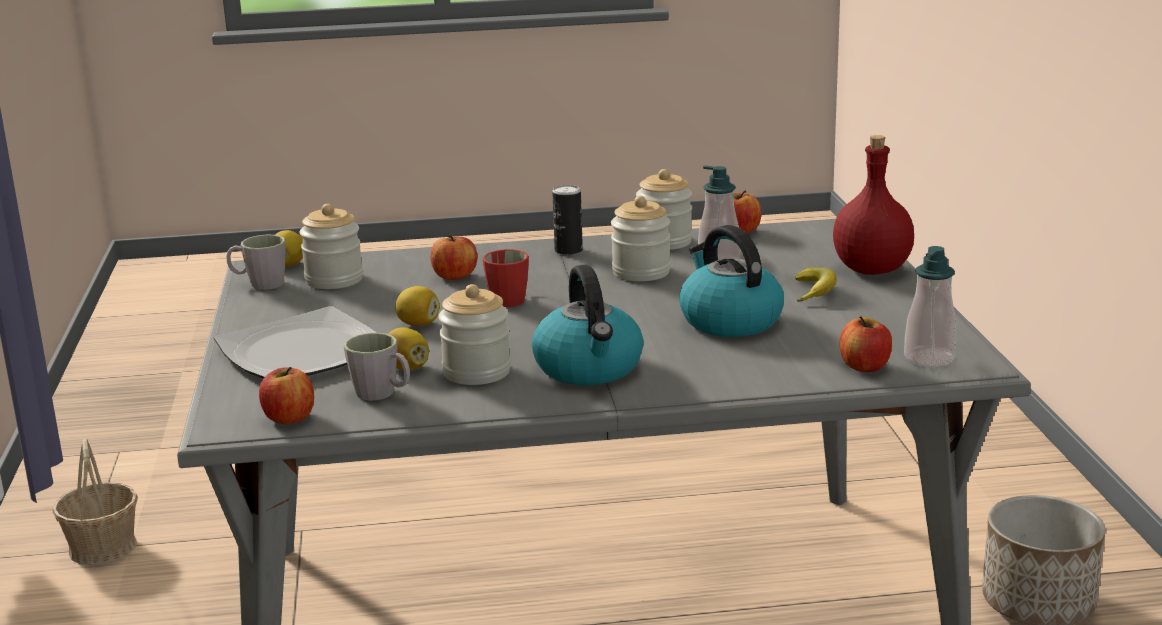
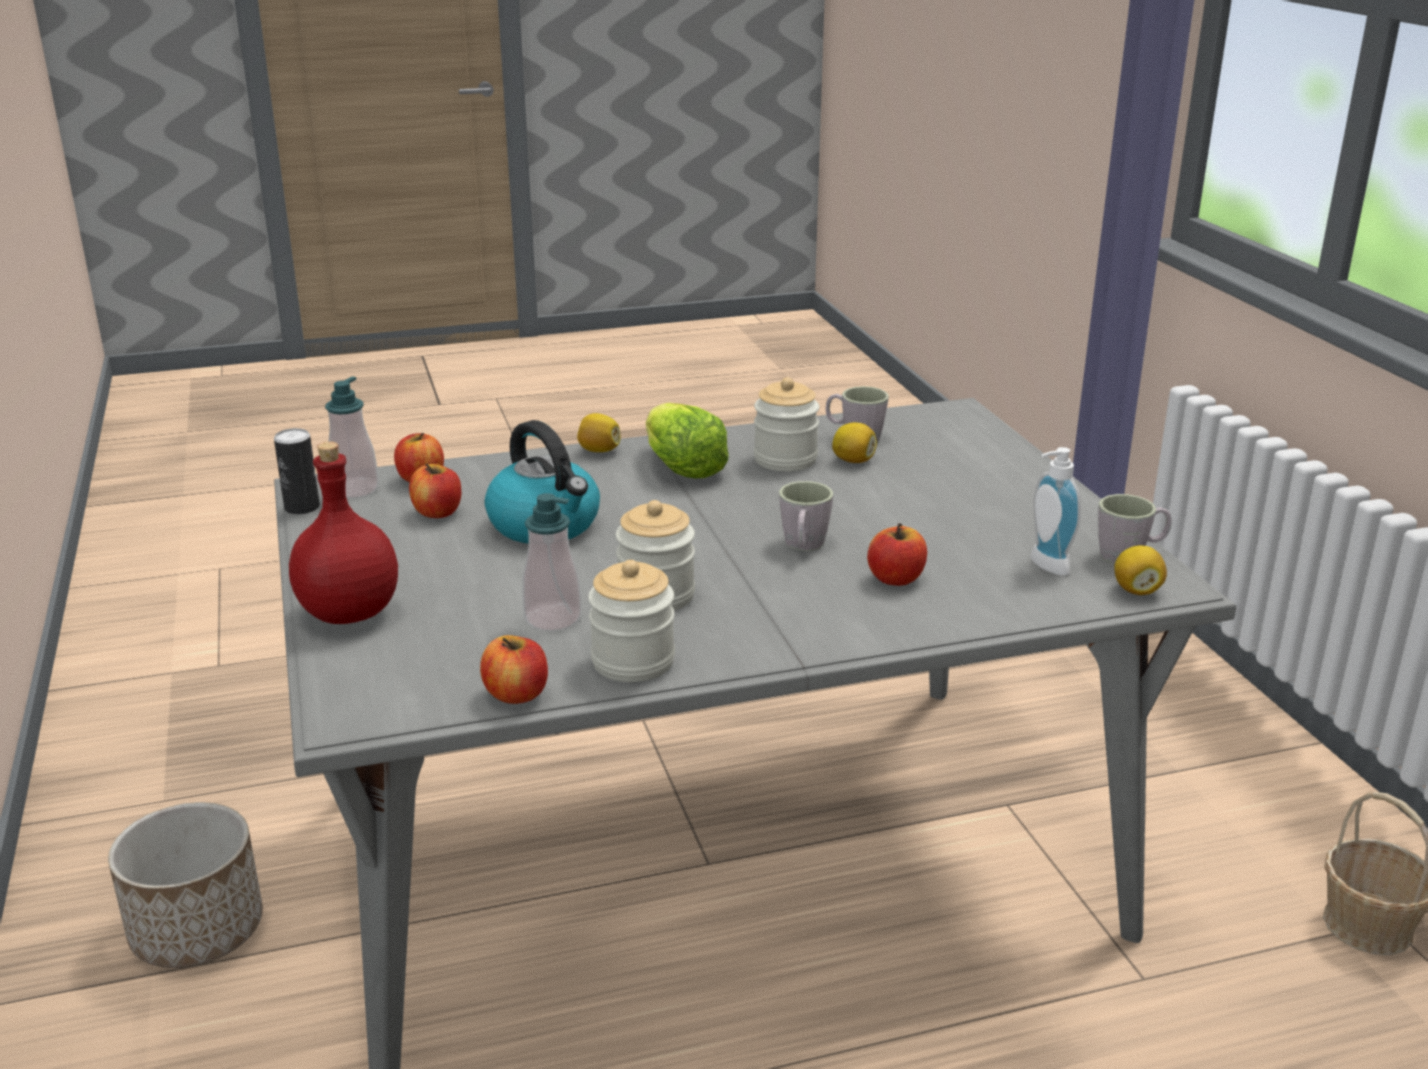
camera: 170 degrees right, 5 degrees up
plate [214,306,377,379] -> none
apple [259,367,314,424] -> apple moved to [409,464,461,518]
jar [299,204,363,289] -> soap dispenser [1031,447,1081,576]
lemon [395,286,440,326] -> lemon moved to [577,413,620,452]
red mug [483,249,529,307] -> grey mug [779,481,833,551]
kettle [532,265,644,385] -> lettuce [646,403,728,478]
can [552,185,583,255] -> can moved to [274,428,320,514]
banana [795,267,836,302] -> none

